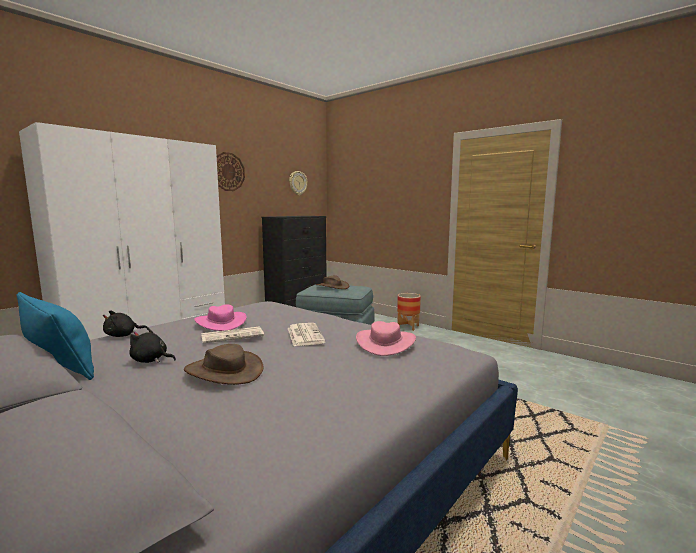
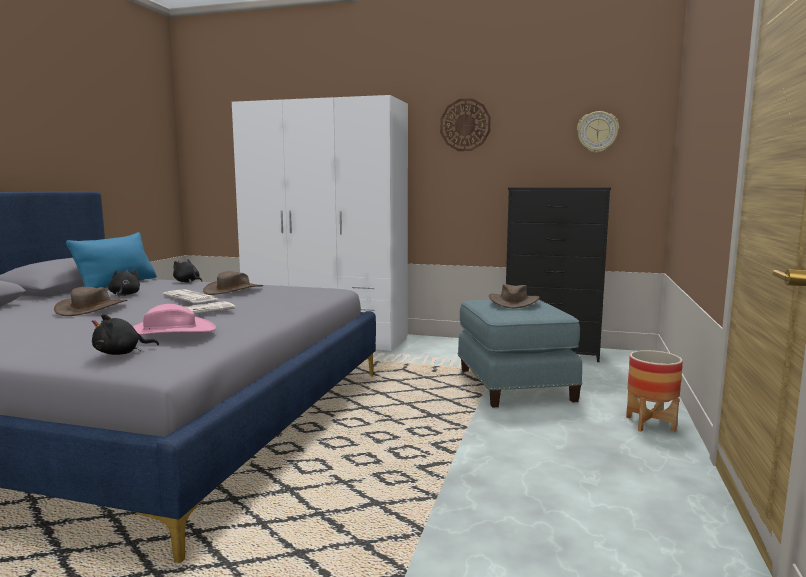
camera: 65 degrees right, 0 degrees up
pink hat [194,304,247,331] -> brown hat [203,271,263,295]
none -> black plush toy [92,314,159,355]

